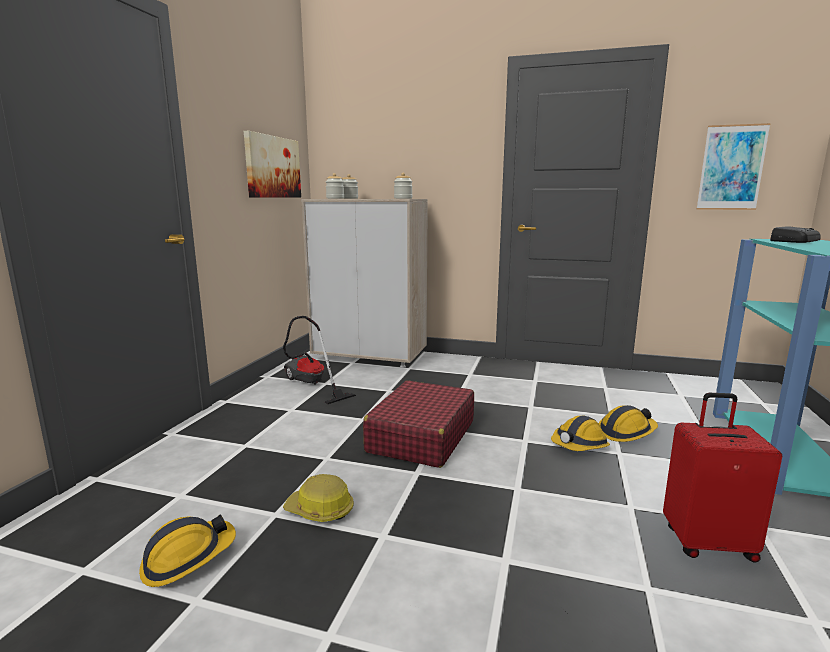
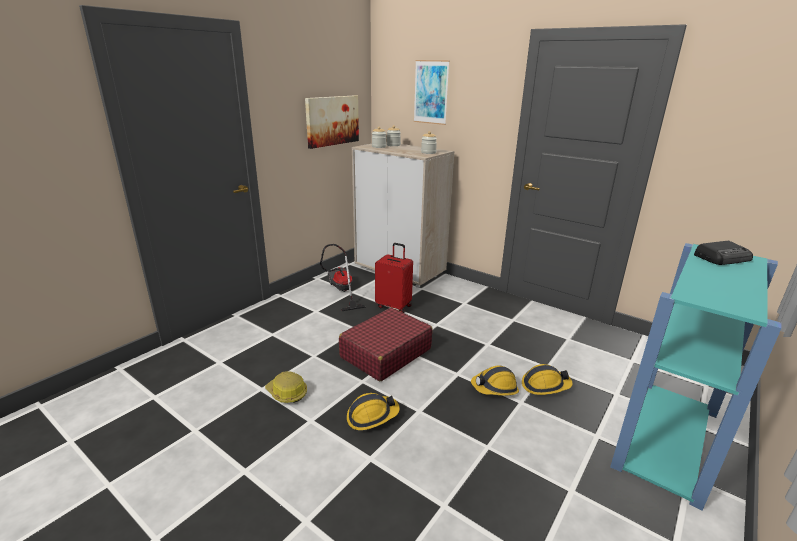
camera: 20 degrees right, 10 degrees up
hard hat [139,514,236,587] -> hard hat moved to [347,393,400,430]
red suitcase [663,393,782,563] -> red suitcase moved to [375,243,413,313]
picture [697,123,771,210] -> picture moved to [414,60,450,125]

